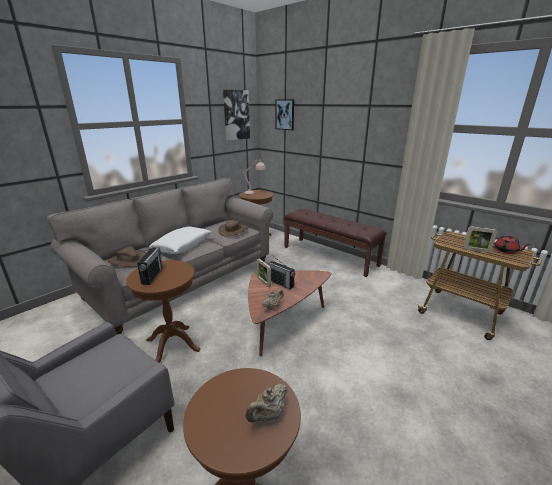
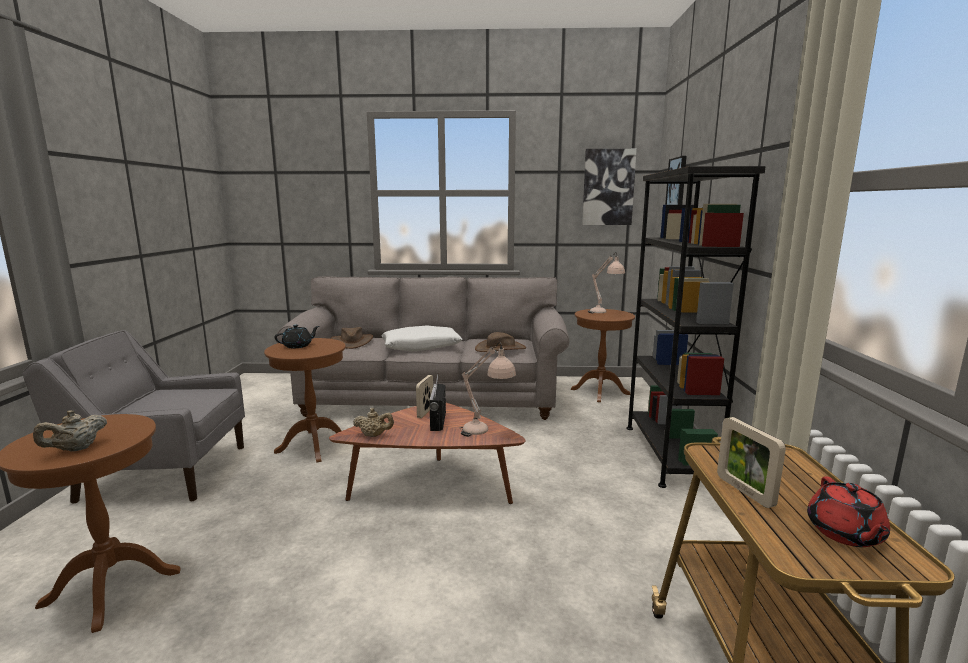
camera: 50 degrees right, 10 degrees down
radio [137,247,163,285] -> black teapot [274,325,319,348]
beige teapot [246,384,287,423] -> beige teapot turned 60 degrees counterclockwise [33,410,107,452]
brown bench [284,209,387,277] -> black bookcase [626,166,766,488]
none -> beige table lamp [460,342,516,437]

